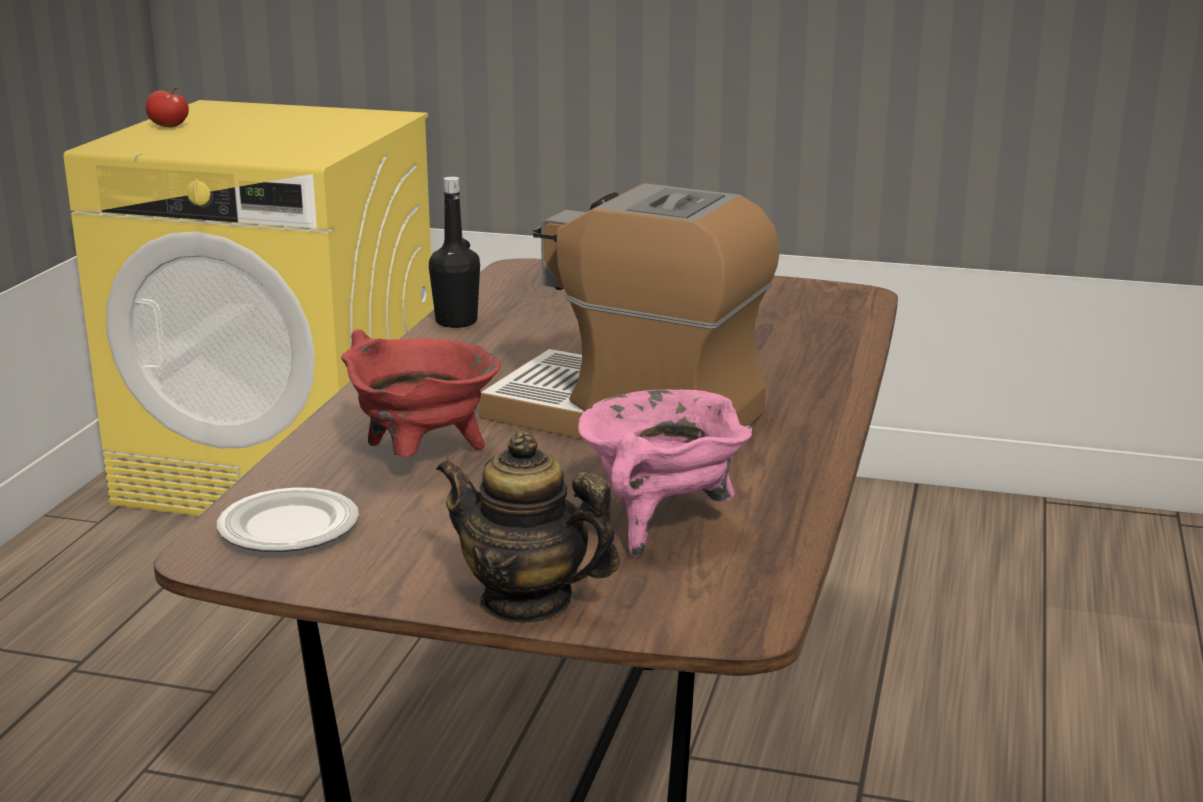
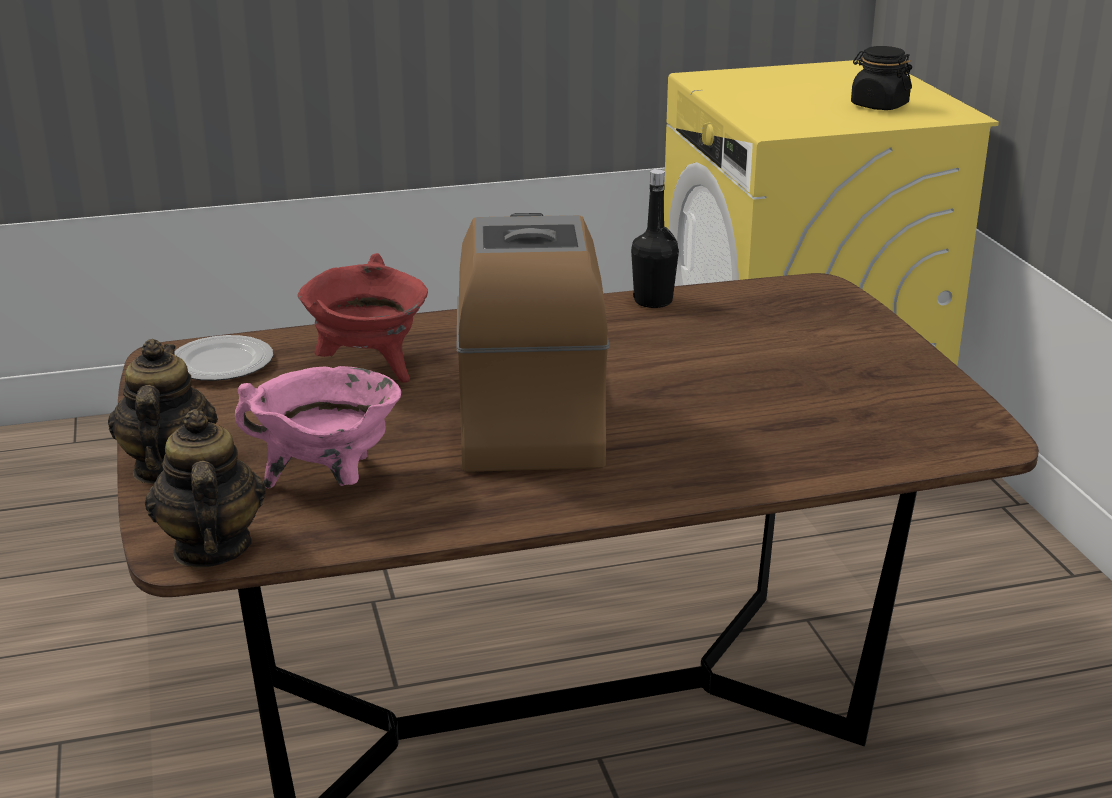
camera: 60 degrees right, 5 degrees up
apple [146,88,189,128] -> none
none -> teapot [145,409,266,568]
none -> black jar [851,46,912,110]

